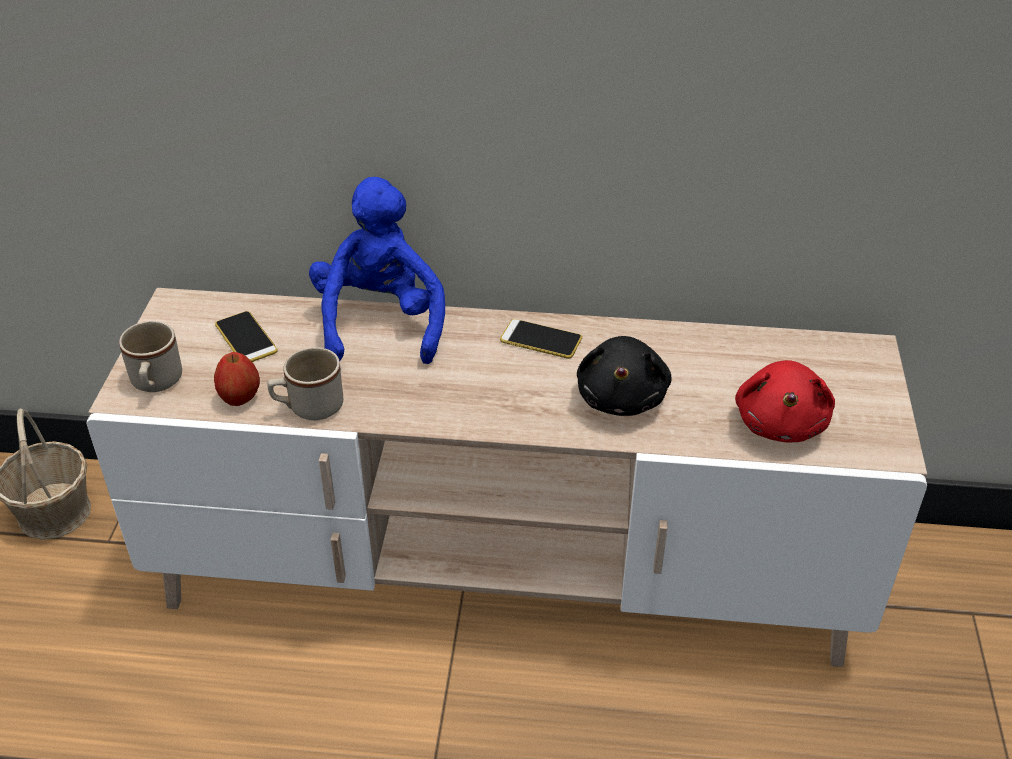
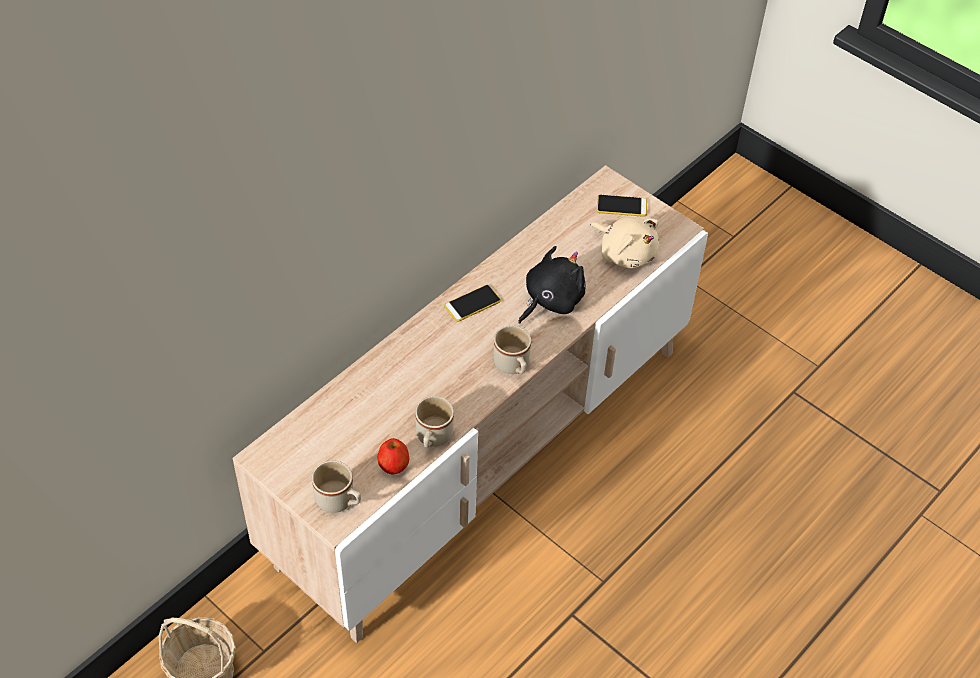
camera: 55 degrees left, 10 degrees up
phone [215,311,278,362] -> phone moved to [597,195,647,217]
blue plush toy [309,177,445,364] -> none
black plush toy [577,336,671,416] -> black plush toy turned 90 degrees counterclockwise [518,246,585,324]
red plush toy [735,360,835,442] -> beige plush toy [590,217,659,269]
none -> beige mug [493,325,531,374]

